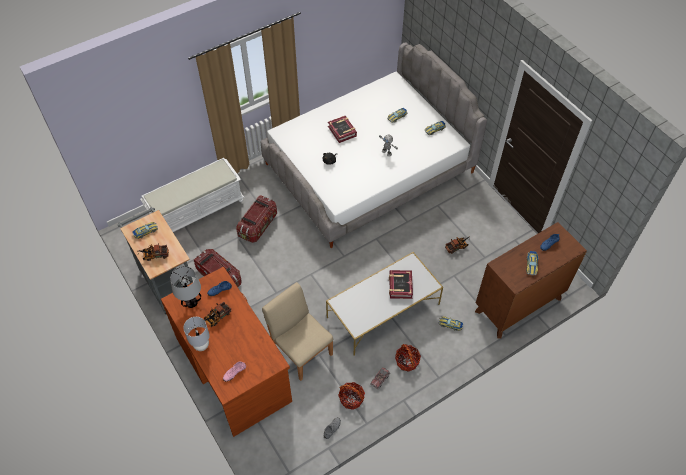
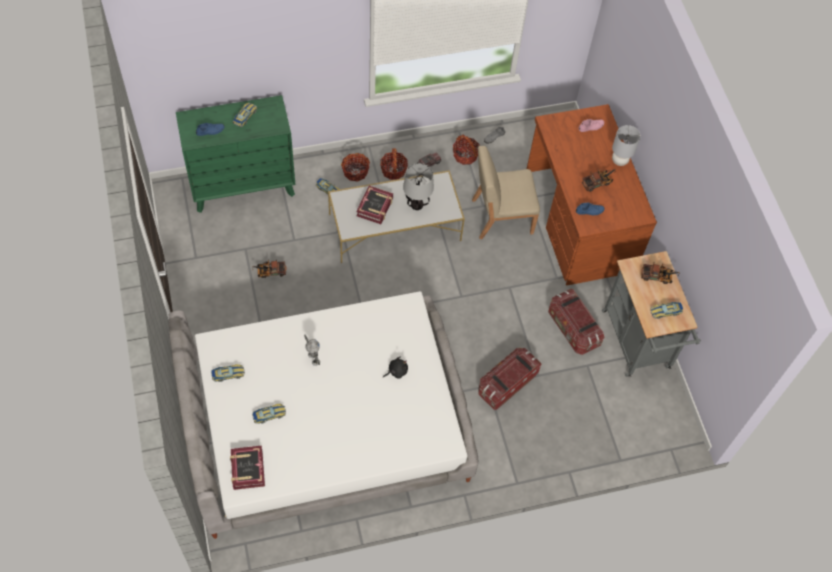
camera: 165 degrees left, 5 degrees up
white bench [140,158,244,232] -> none
table lamp [170,266,201,308] -> table lamp moved to [403,163,434,210]
beige chair [262,282,333,381] -> beige chair turned 105 degrees clockwise [472,146,540,239]
book [328,116,357,143] -> book moved to [230,446,265,490]
brown dresser [475,222,587,339] -> green dresser [176,95,295,213]
none -> basket [341,153,370,182]

